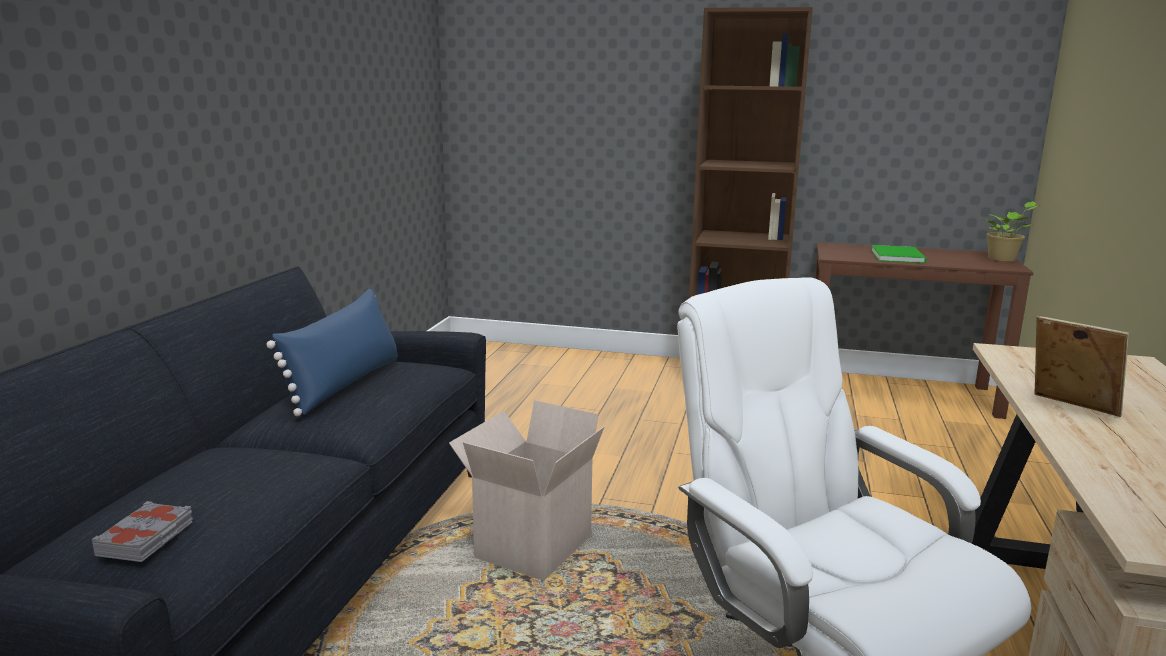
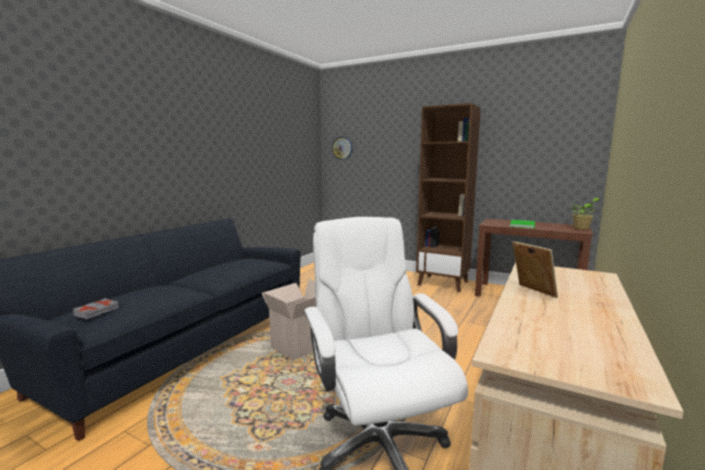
camera: 15 degrees right, 5 degrees down
blue pillow [266,289,397,416] -> none
none -> wall clock [332,137,352,160]

